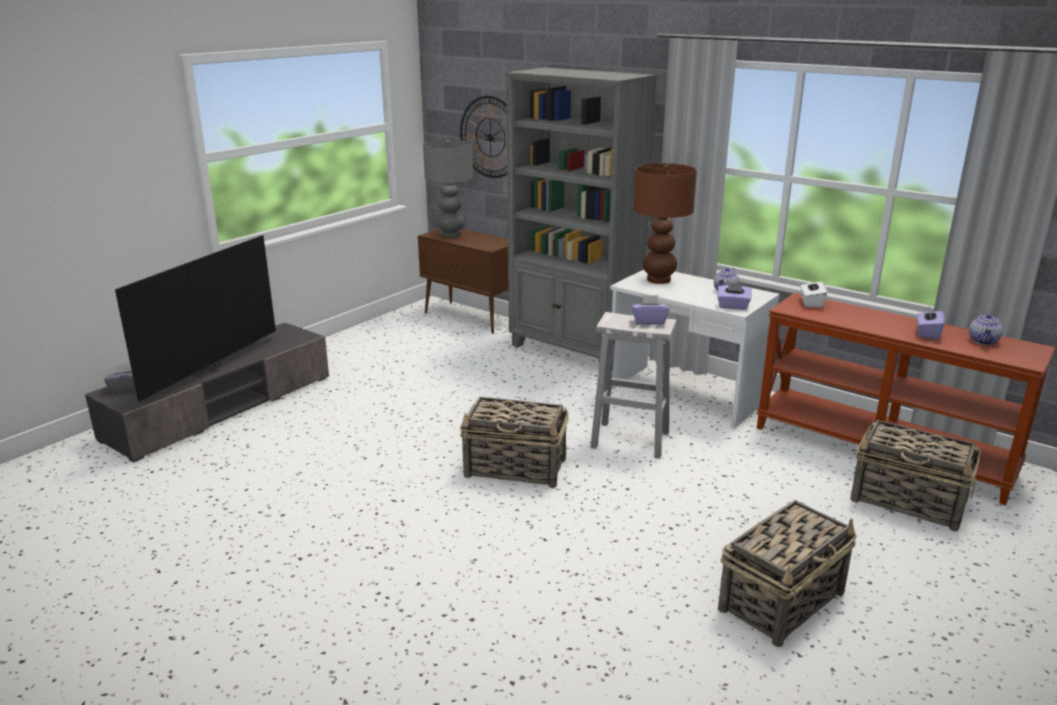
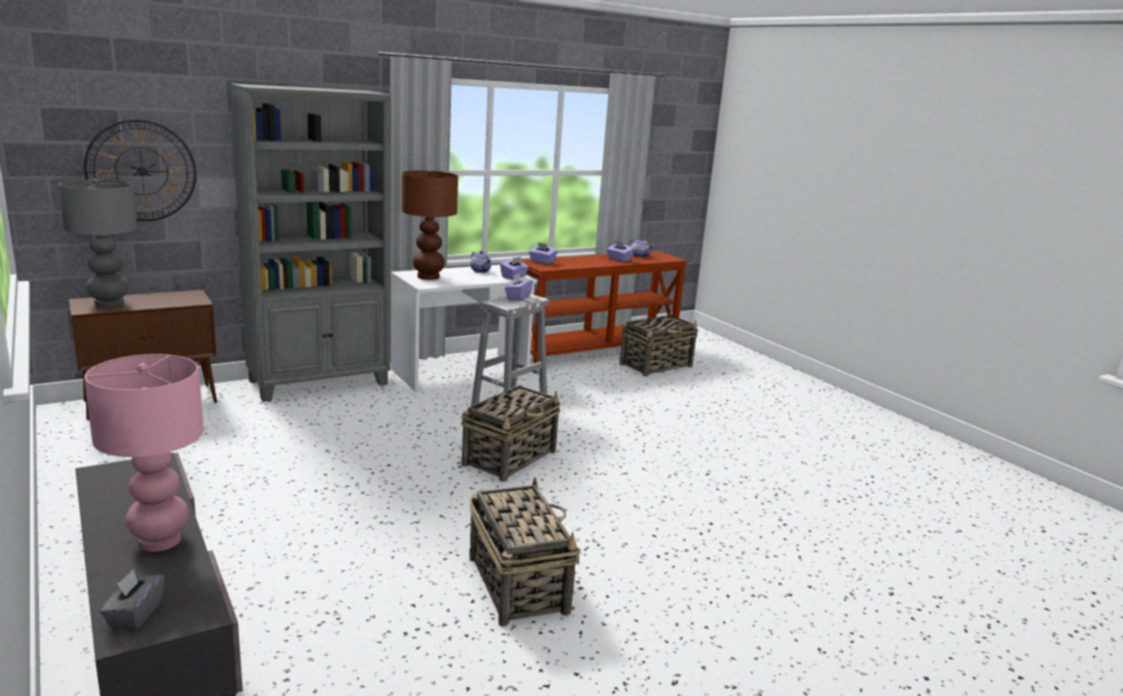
camera: 70 degrees left, 5 degrees down
television [115,235,276,402] -> pink table lamp [84,354,204,552]
basket [718,500,857,647] -> basket moved to [469,477,581,626]
white tissue box [801,279,827,308] -> purple tissue box [529,242,557,264]

